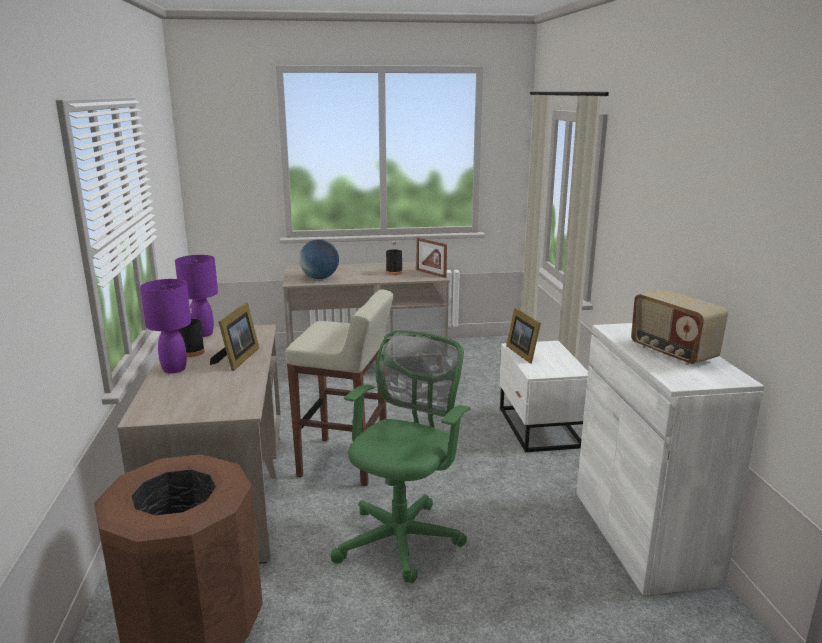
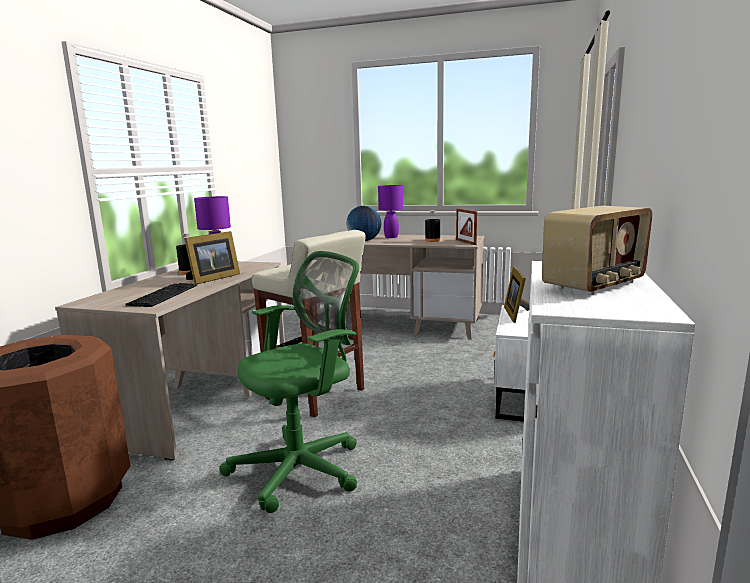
camera: 25 degrees right, 5 degrees down
purple table lamp [140,279,191,373] -> purple table lamp moved to [378,185,403,238]
radio [631,289,728,365] -> radio turned 120 degrees counterclockwise [542,206,653,295]
none -> keyboard [125,283,197,307]

